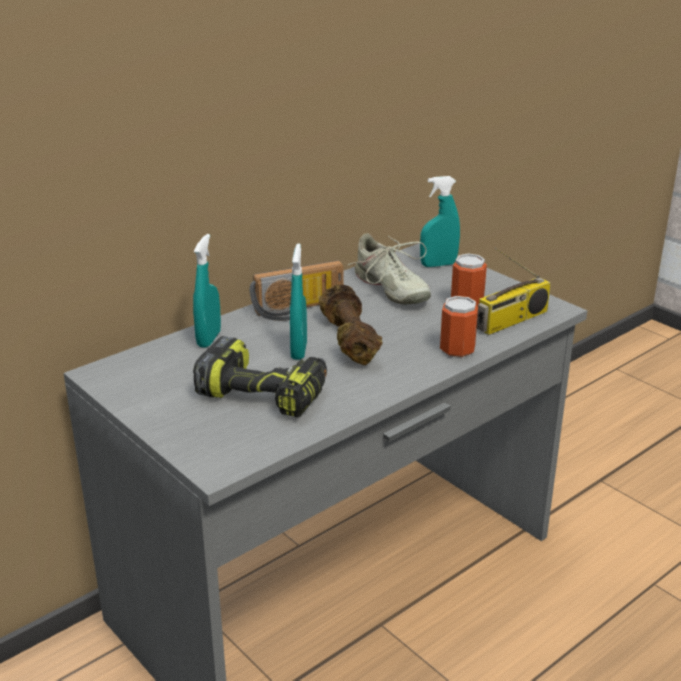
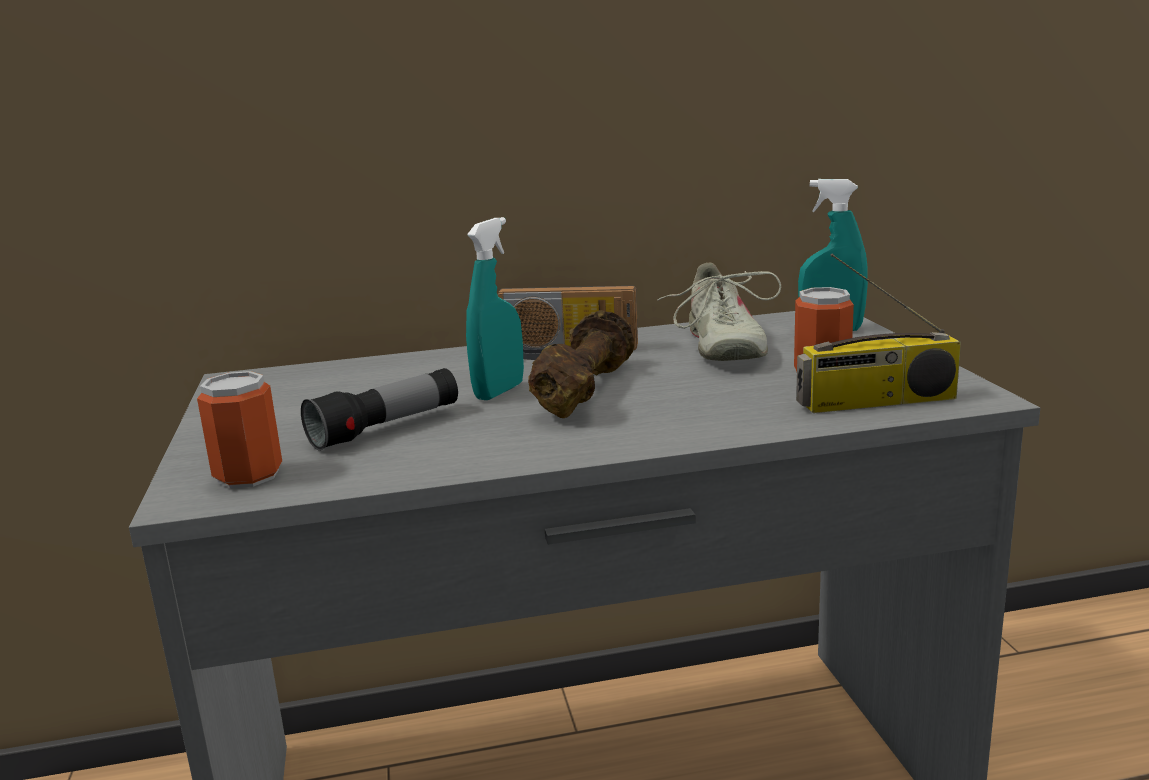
camera: 30 degrees right, 10 degrees down
turquoise spray bottle [193,234,221,348] -> none
power drill [193,336,327,418] -> flashlight [301,368,458,451]
can [440,296,478,358] -> can moved to [197,371,282,488]

